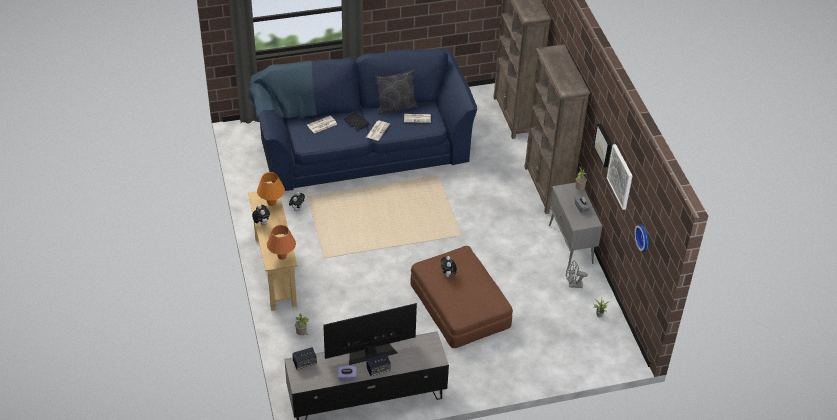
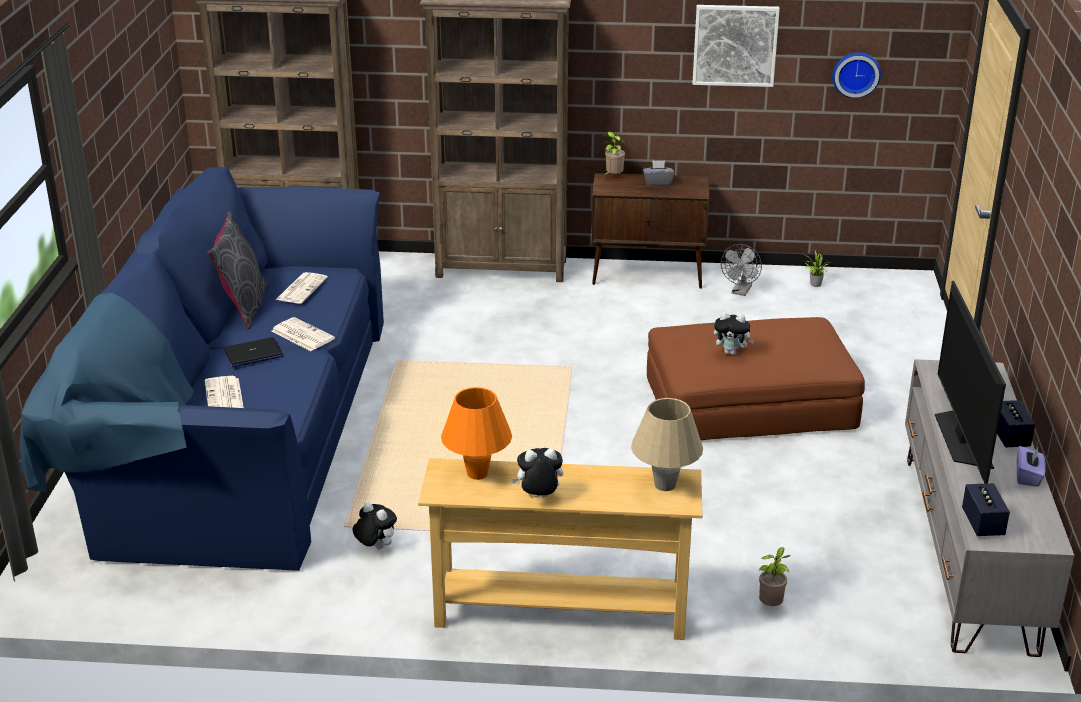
camera: 70 degrees left, 15 degrees down
orange table lamp [267,225,296,260] -> beige table lamp [631,398,703,491]
grey cabinet [549,183,602,267] -> brown cabinet [591,173,709,289]
picture [594,123,612,168] -> none

